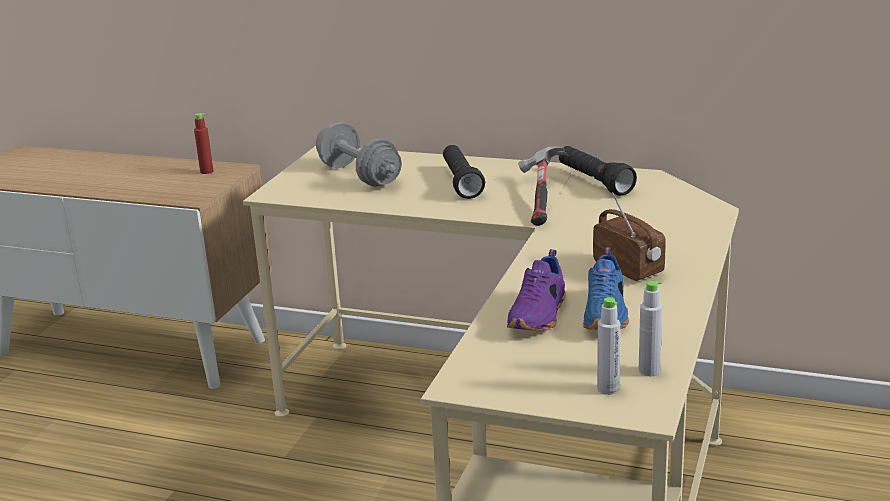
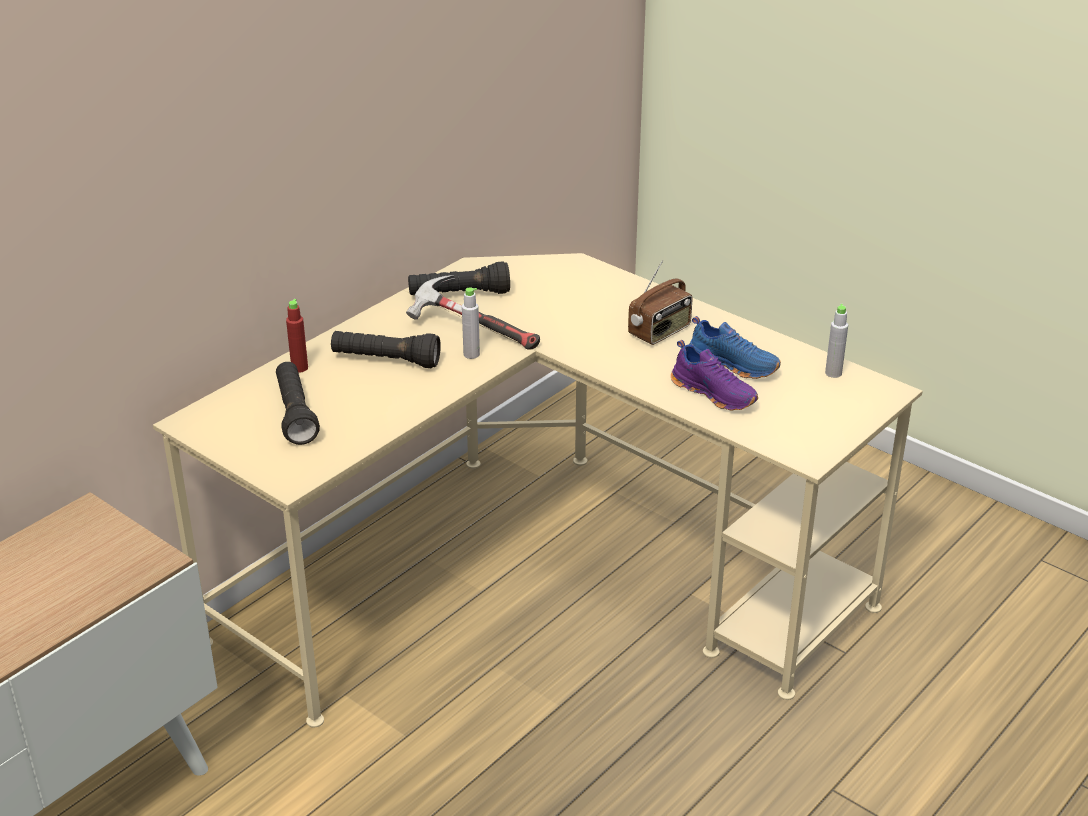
camera: 70 degrees left, 10 degrees up
red bottle [194,113,214,174] -> red bottle moved to [286,299,308,373]
grey dumbbell [316,122,402,187] -> black flashlight [276,362,320,445]
radio [593,192,666,281] -> radio turned 150 degrees clockwise [628,260,692,345]
grey bottle [597,297,620,395] -> grey bottle moved to [462,287,480,359]

